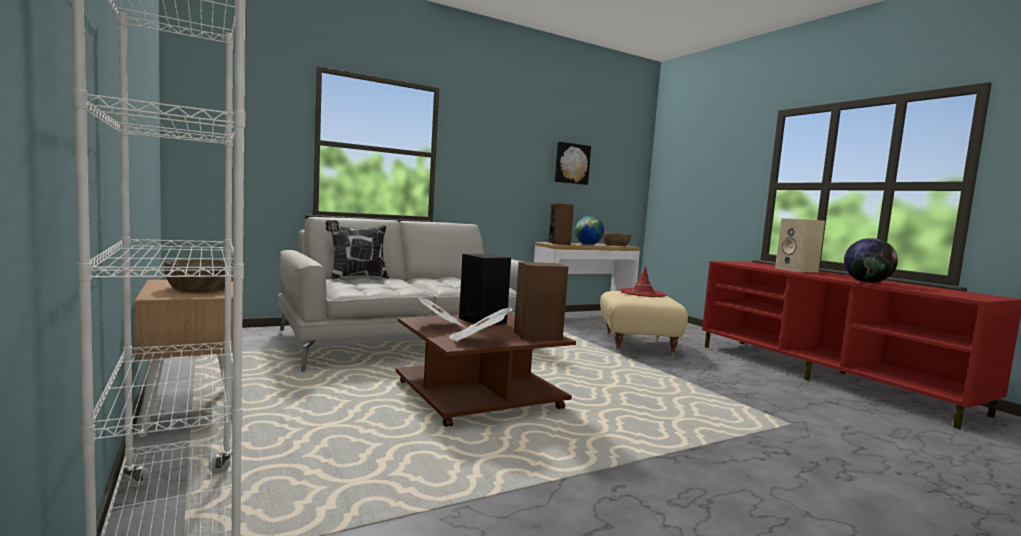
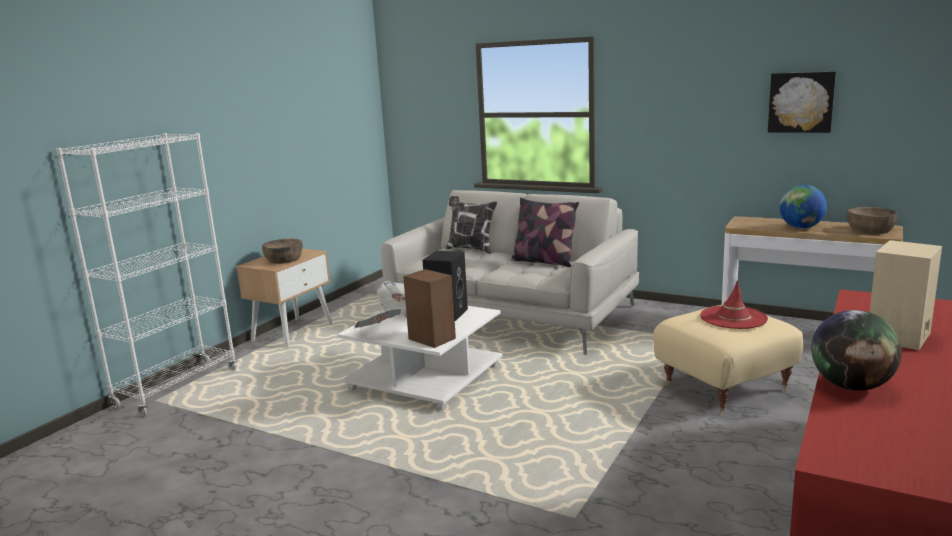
camera: 60 degrees right, 10 degrees up
brown coffee table [396,313,576,427] -> white coffee table [337,306,502,410]
speaker [548,203,574,245] -> none
none -> pillow [511,198,579,267]

